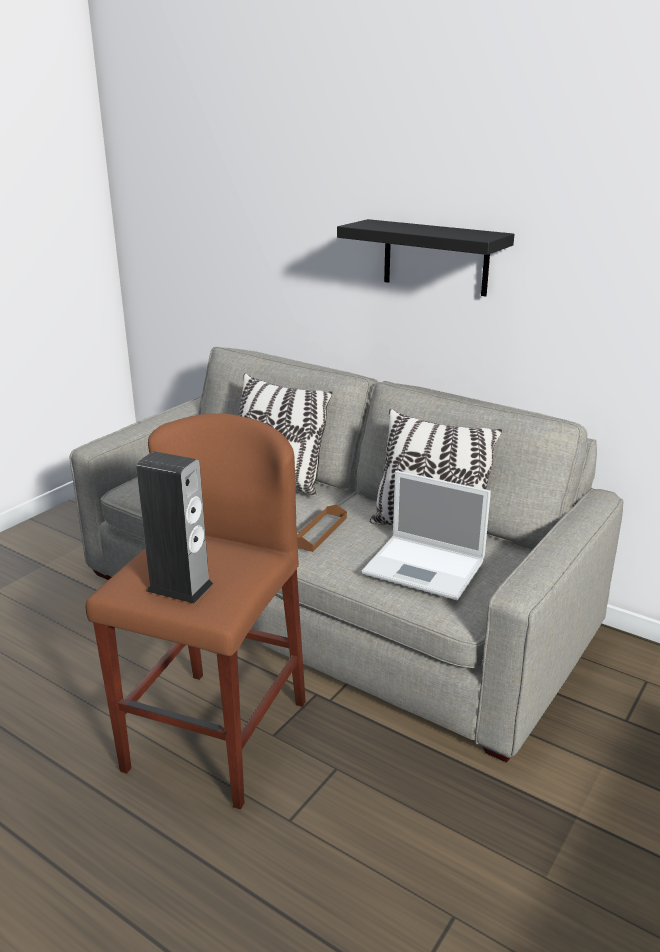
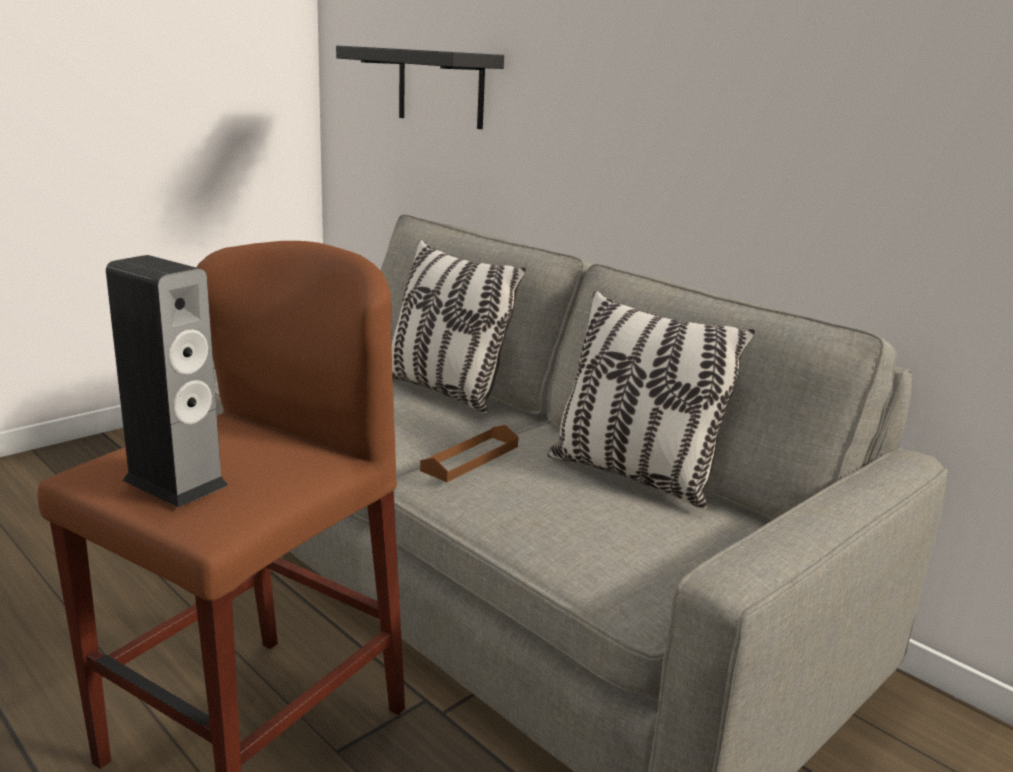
camera: 10 degrees right, 5 degrees down
black shelf [337,219,514,297] -> black shelf moved to [336,46,504,129]
laptop [361,471,491,600] -> none

